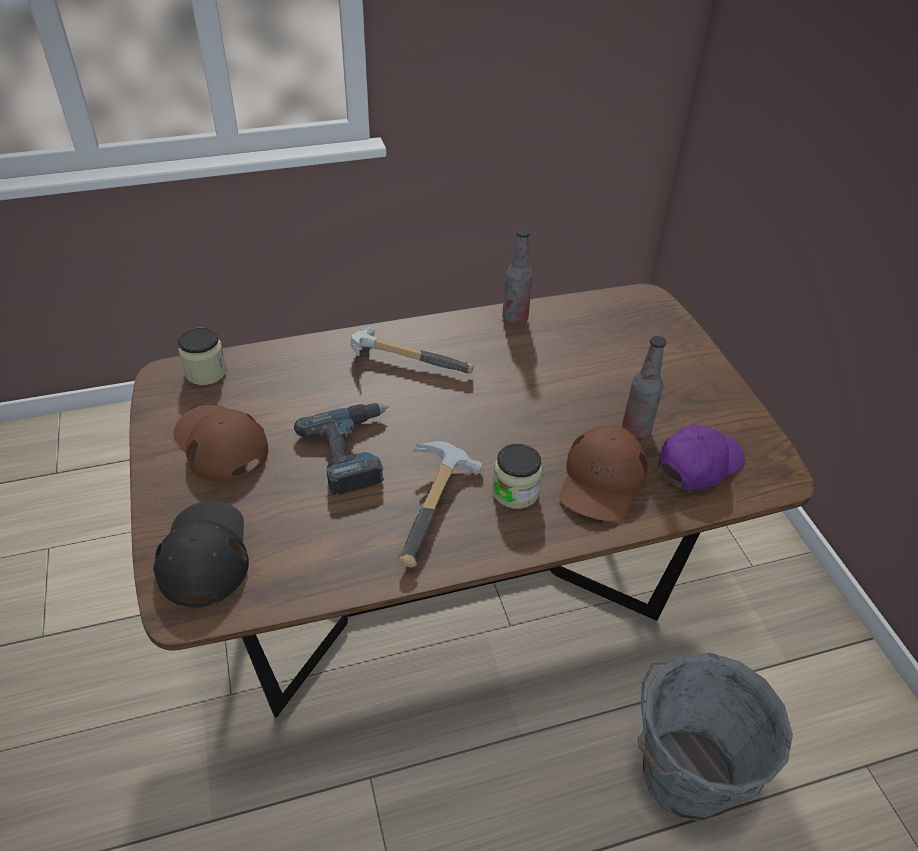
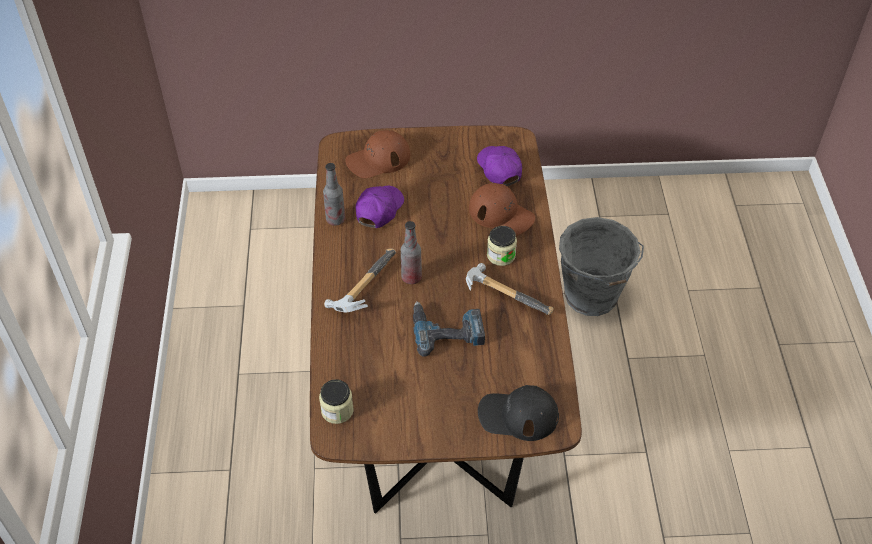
camera: 75 degrees left, 5 degrees up
brown cap [173,405,268,483] -> brown cap moved to [345,130,410,178]
bottle [622,336,666,438] -> bottle moved to [401,221,422,284]
none -> purple cap [355,186,404,228]

